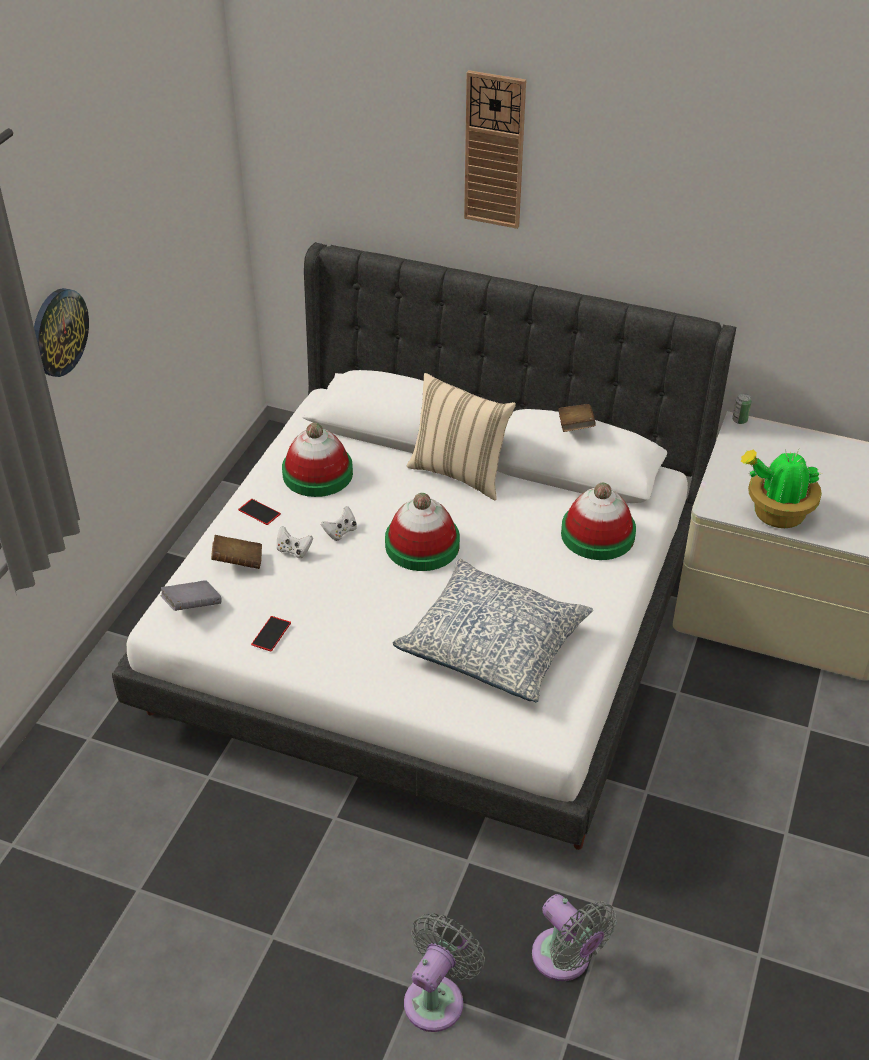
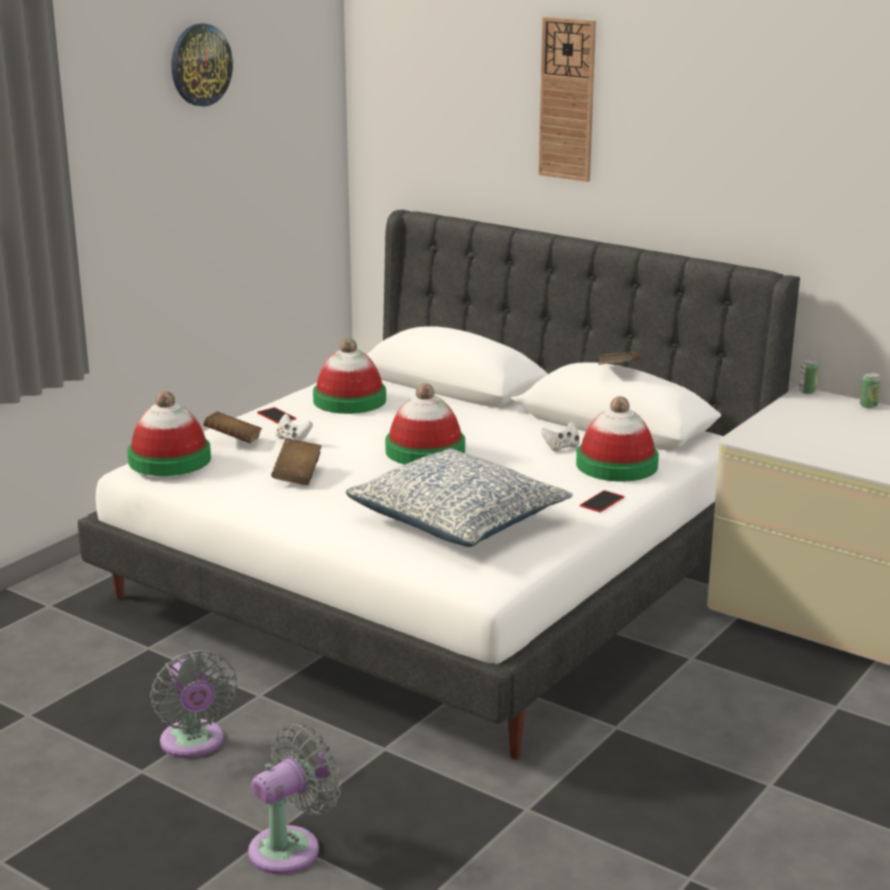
camera: 15 degrees right, 20 degrees down
wall clock [34,288,89,377] -> wall clock moved to [171,23,233,107]
grey book [160,580,221,611] -> hat [127,391,211,476]
phone [251,616,291,652] -> phone moved to [580,490,624,512]
white game controller [321,506,357,541] -> white game controller moved to [541,421,579,451]
beige pillow [407,373,516,500] -> none
grey fan [532,894,616,981] -> grey fan moved to [150,650,238,758]
potted plant [740,449,823,528] -> none
none -> brown book [271,438,322,485]
none -> can [860,372,881,408]

